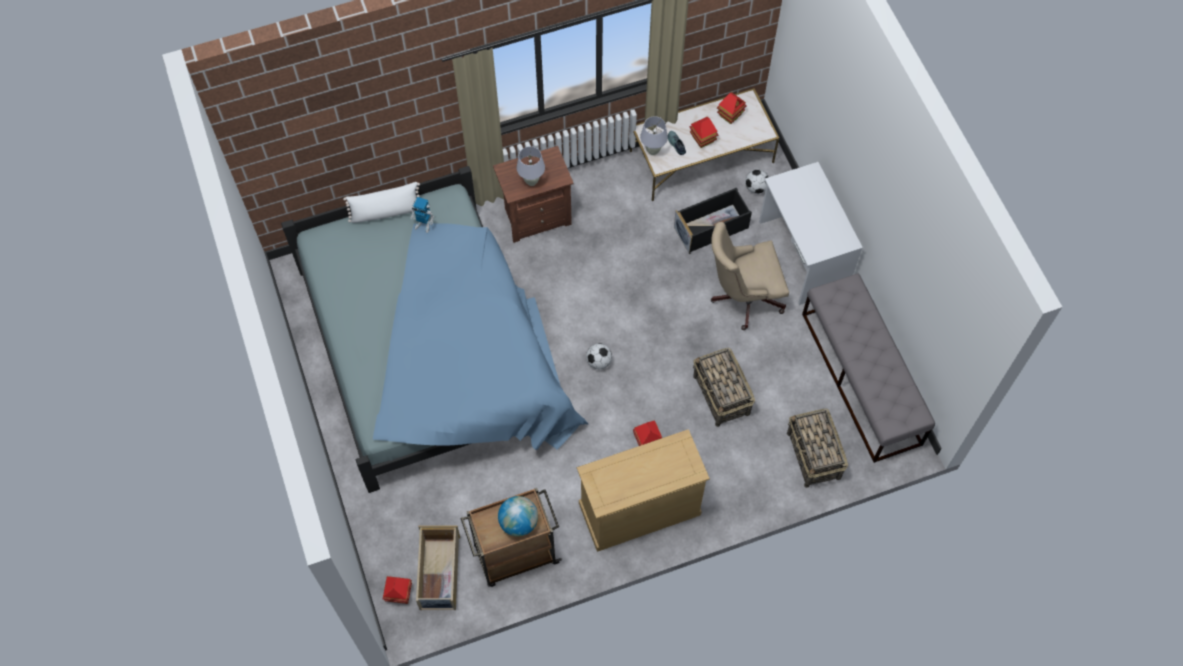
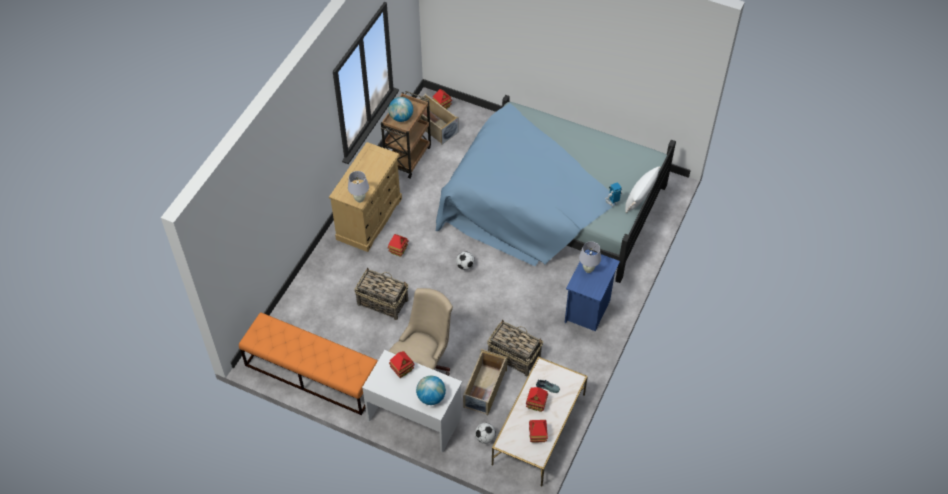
camera: 135 degrees right, 10 degrees down
brown nightstand [493,146,574,243] -> blue nightstand [565,250,620,331]
white table lamp [640,116,668,155] -> white table lamp moved to [348,171,369,203]
black storage box [674,187,752,254] -> beige storage box [463,349,507,415]
basket [787,409,848,488] -> basket moved to [487,319,543,377]
grey bench [802,273,935,463] -> orange bench [239,313,378,415]
none -> toy house [389,351,415,378]
none -> globe [416,376,446,405]

